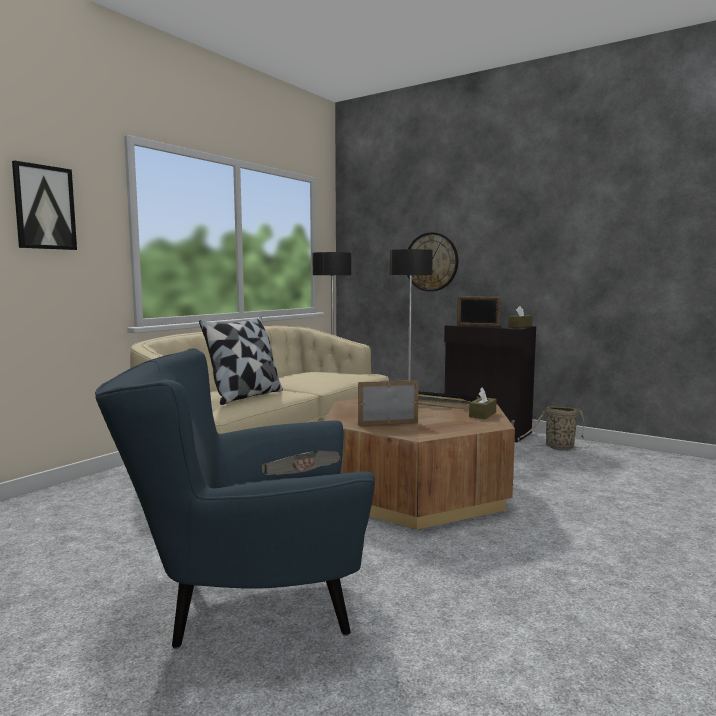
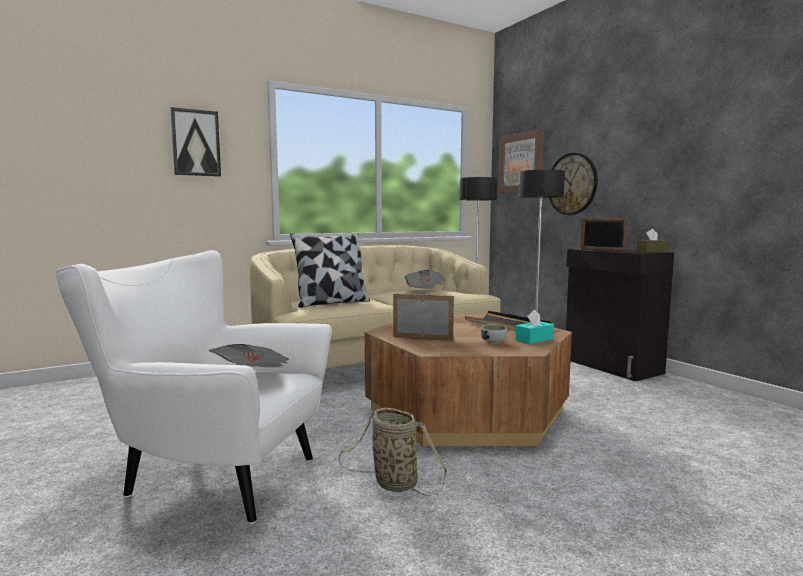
camera: 25 degrees right, 0 degrees up
blue armchair [95,349,375,649] -> white armchair [56,250,332,524]
brown tissue box [469,387,497,419] -> turquoise tissue box [516,310,554,344]
basket [517,406,590,450] -> basket moved to [338,408,447,496]
none -> newspaper [404,270,444,289]
none -> bowl [481,324,507,343]
none -> picture [498,129,544,194]

